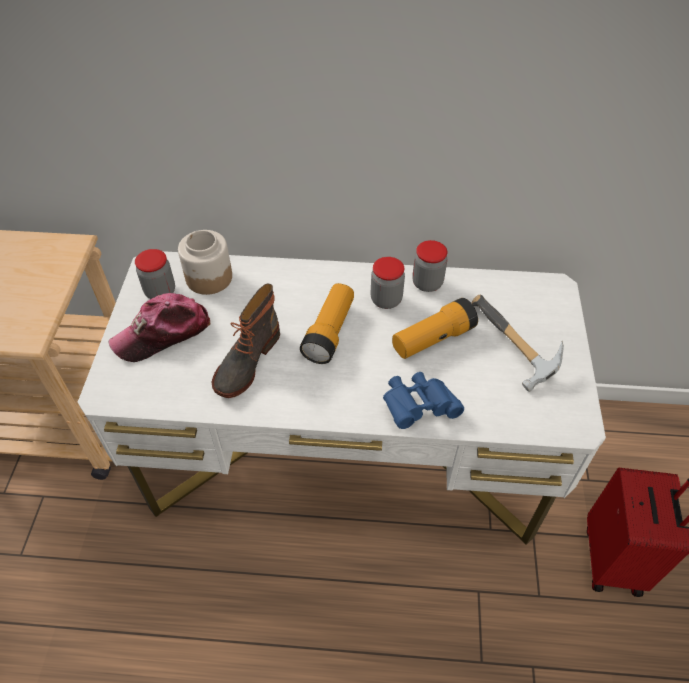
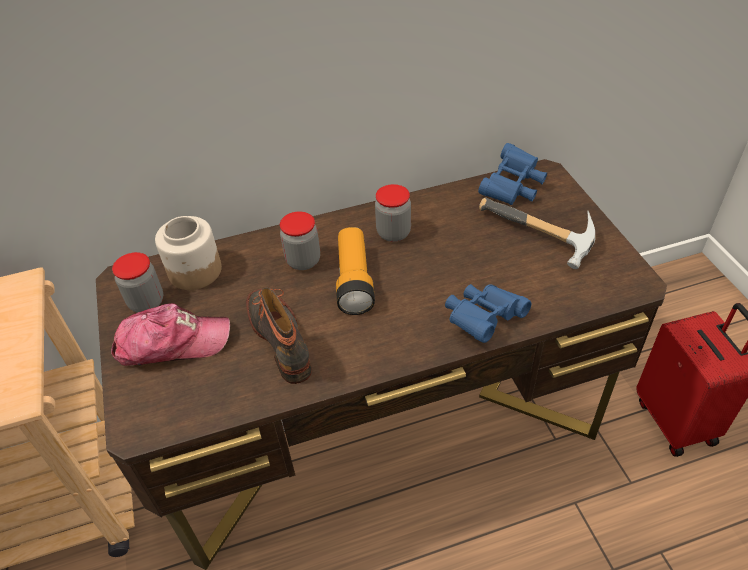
camera: 20 degrees left, 5 degrees down
white desk [78,251,606,545] -> brown desk [96,159,667,570]
cap [109,293,210,362] -> cap turned 135 degrees counterclockwise [111,303,230,366]
boot [212,284,280,398] -> boot turned 150 degrees clockwise [246,288,312,384]
flashlight [392,298,478,359] -> none
jar [412,240,447,292] -> jar moved to [280,211,320,270]
none -> blue binoculars [478,143,547,205]

